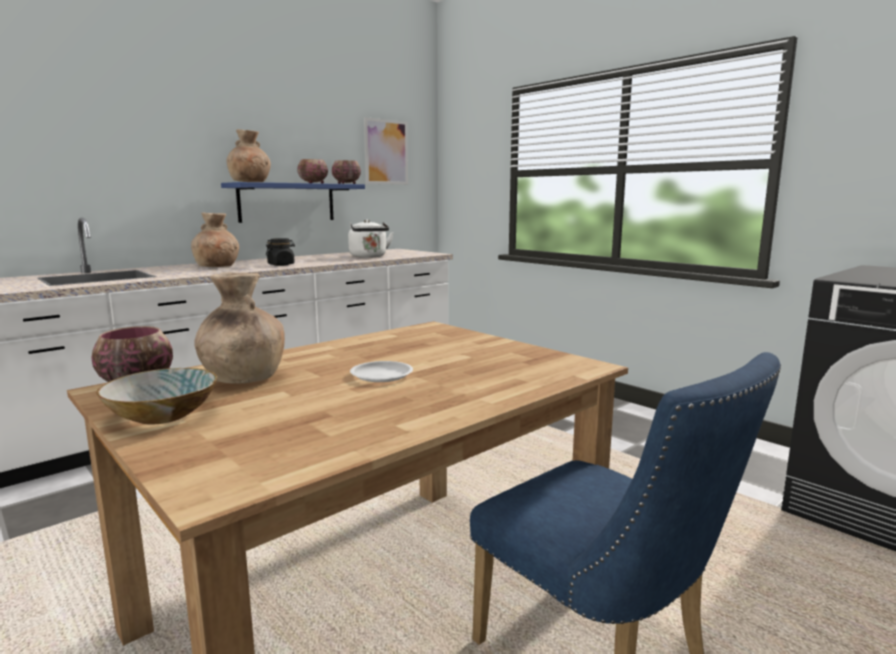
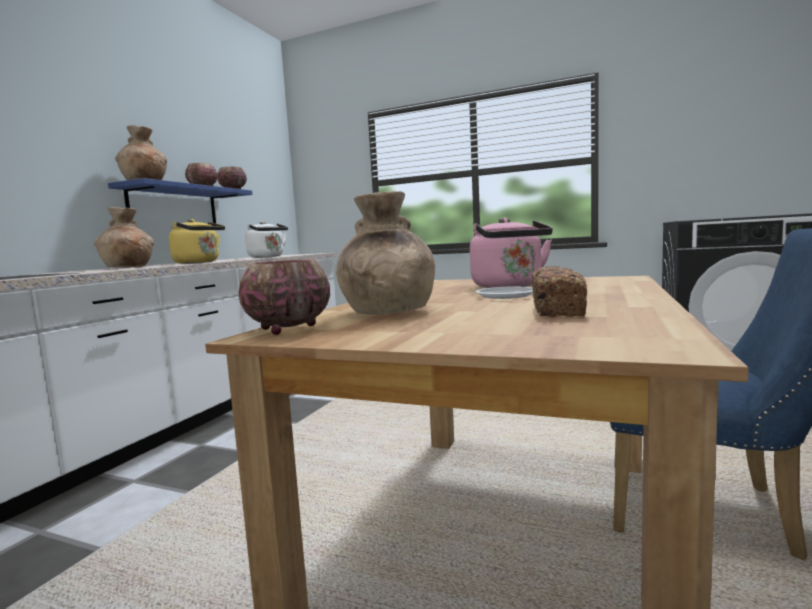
camera: 25 degrees left, 5 degrees down
bowl [96,368,217,425] -> none
black jar [266,238,295,266] -> yellow kettle [169,219,225,264]
picture [364,117,408,185] -> none
none -> pink kettle [470,217,553,288]
none -> bread [532,266,587,317]

